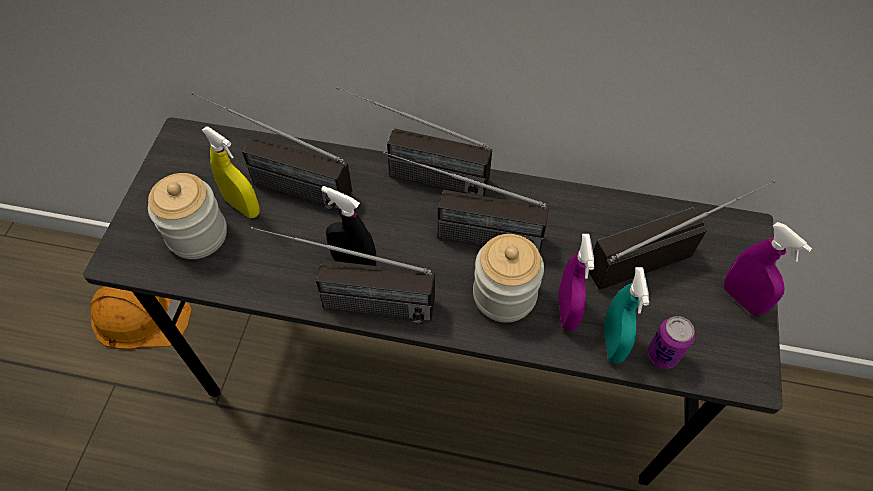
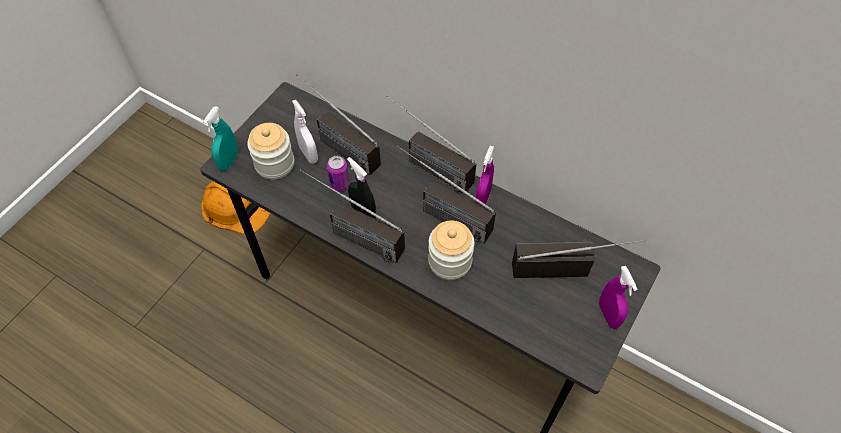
camera: 20 degrees right, 0 degrees up
yellow spray bottle [202,126,260,218] -> white spray bottle [292,100,318,164]
purple spray bottle [558,234,594,331] -> purple spray bottle moved to [475,146,494,207]
turquoise spray bottle [604,267,649,364] -> turquoise spray bottle moved to [203,106,239,172]
can [647,316,695,369] -> can moved to [327,156,350,191]

